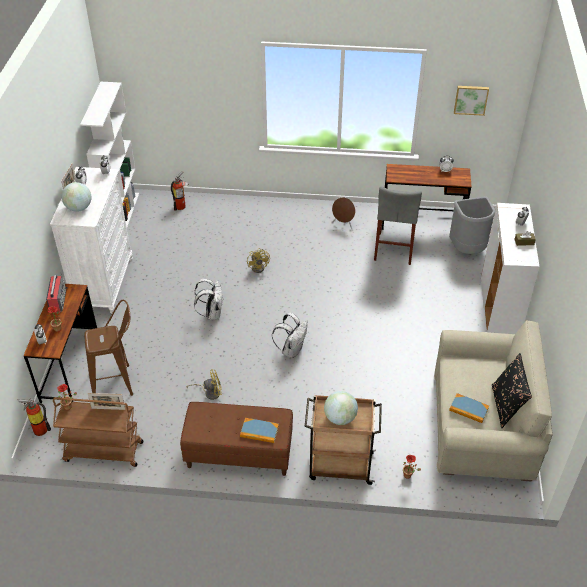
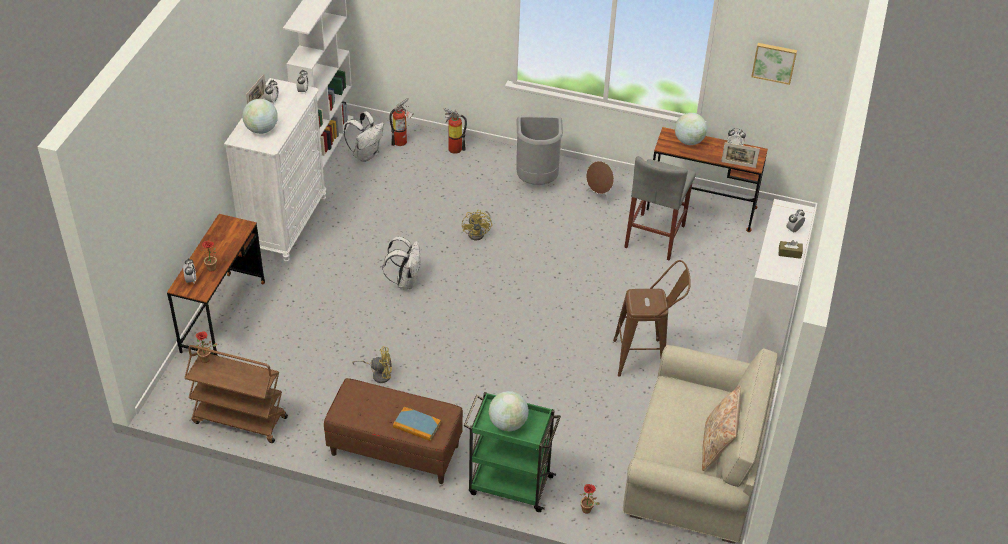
camera: 10 degrees right, 0 degrees up
fire extinguisher [18,398,51,436] -> fire extinguisher moved to [444,108,467,154]
radio [46,275,67,313] -> none
brown stool [84,300,133,396] -> brown stool moved to [613,260,691,377]
picture frame [87,393,126,410] -> picture frame moved to [721,142,760,168]
white backpack [272,312,308,358] -> white backpack moved to [344,111,384,162]
brown cart [305,395,382,485] -> green cart [464,392,561,512]
grey trash can [449,197,495,254] -> grey trash can moved to [516,115,563,185]
book [449,393,489,423] -> none
black pillow [492,353,532,428] -> beige pillow [702,385,741,471]
none -> globe [675,113,707,145]

